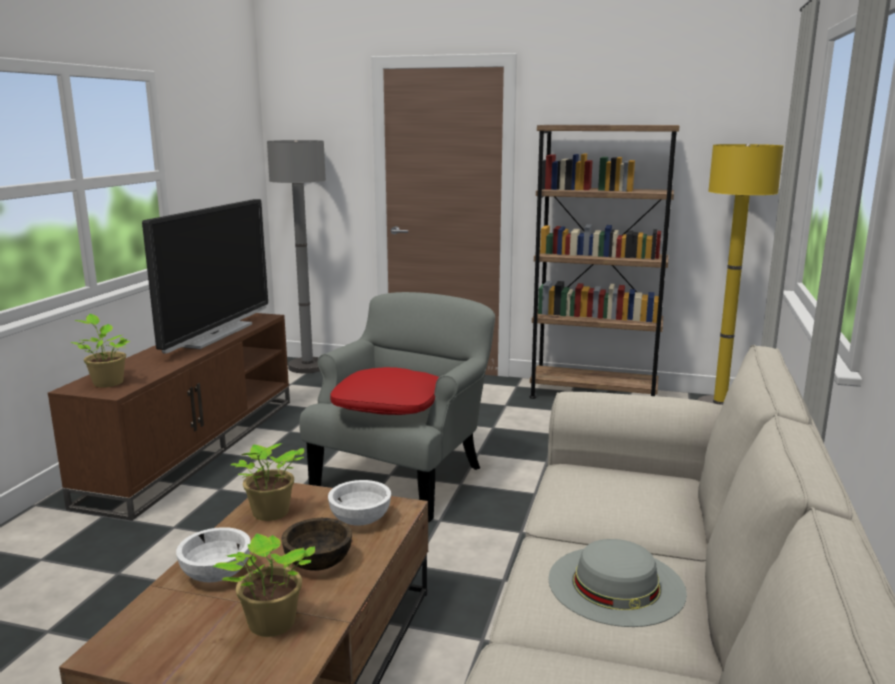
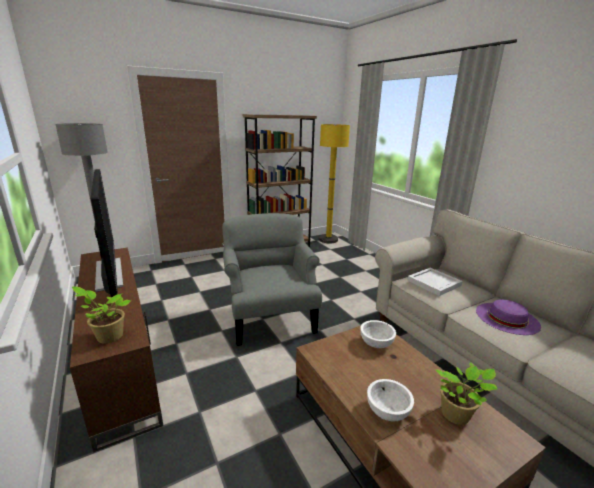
camera: 45 degrees left, 5 degrees up
potted plant [231,443,304,521] -> none
brown bowl [281,518,352,571] -> none
red pillow [330,367,439,415] -> none
grey hat [548,539,687,627] -> purple hat [476,299,541,335]
none -> white tray [407,268,463,296]

